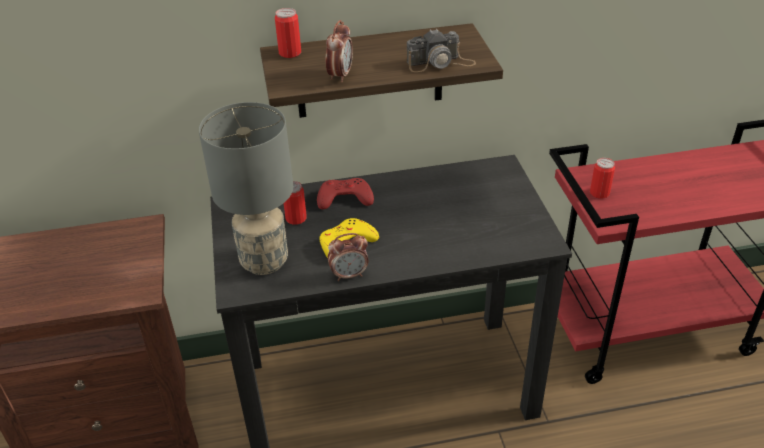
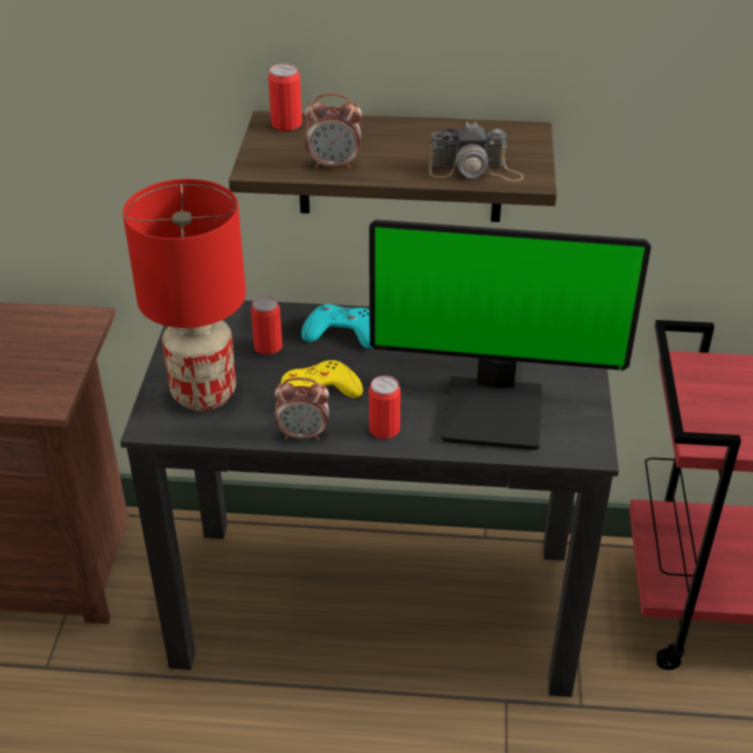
camera: 15 degrees right, 0 degrees up
grey table lamp [199,102,293,275] -> red table lamp [123,179,246,411]
red game controller [317,178,374,209] -> turquoise game controller [301,304,373,349]
alarm clock [326,20,353,82] -> alarm clock turned 60 degrees clockwise [305,93,362,169]
can [590,158,615,199] -> can moved to [369,376,401,439]
none -> monitor [369,219,651,450]

